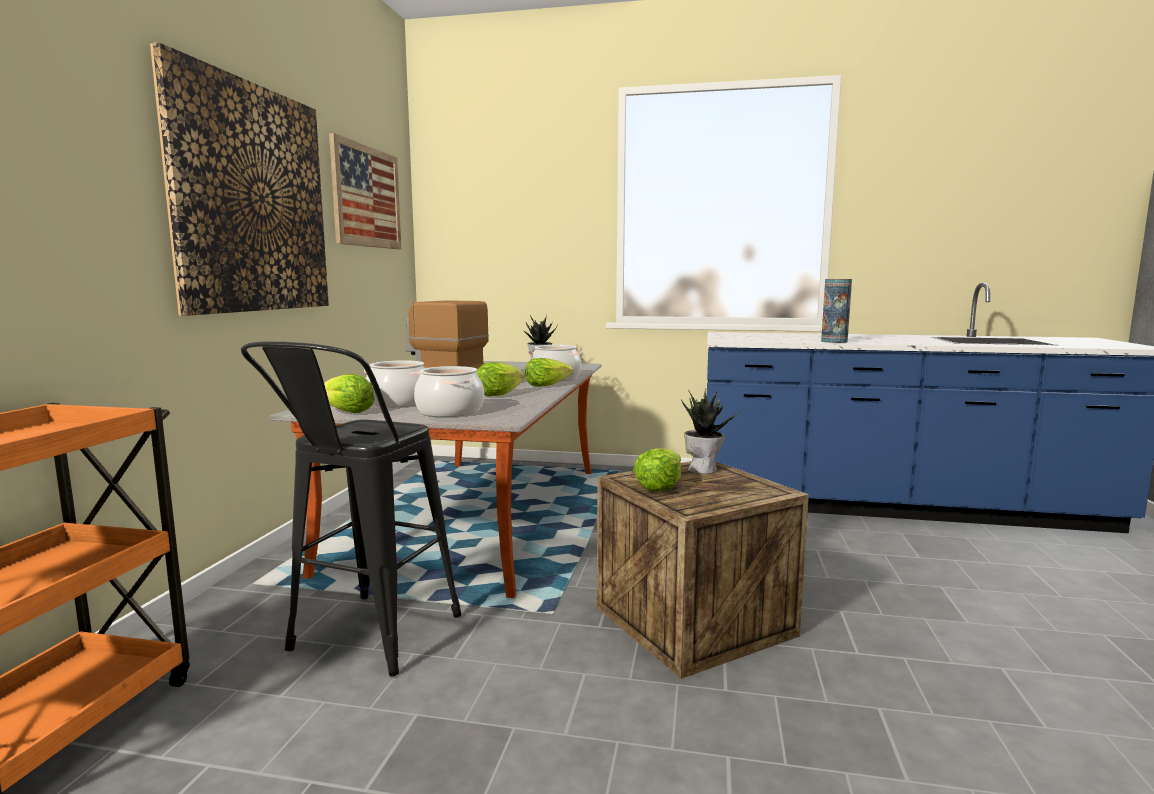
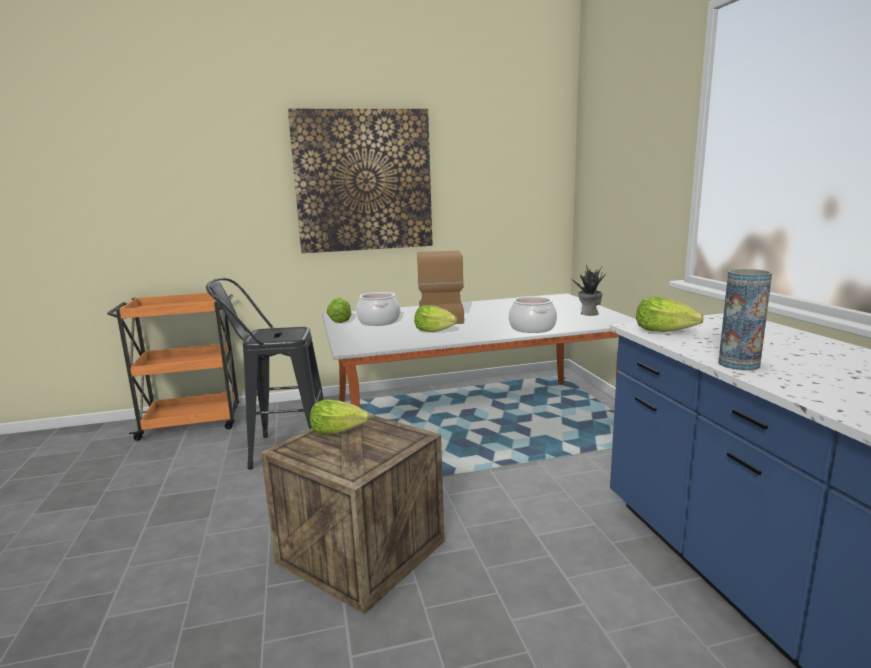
camera: 65 degrees right, 5 degrees up
picture [329,133,401,249] -> none
cooking pot [414,366,484,417] -> none
lettuce [525,358,573,387] -> lettuce moved to [636,296,704,332]
potted plant [681,388,742,474] -> none

